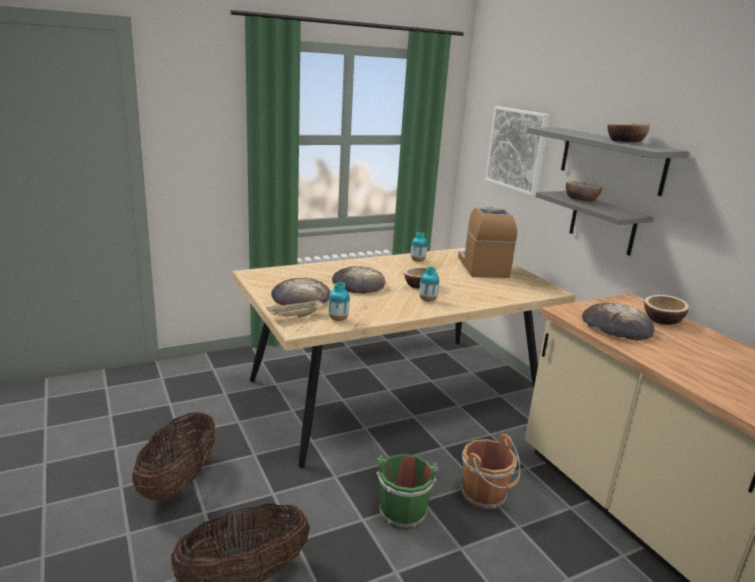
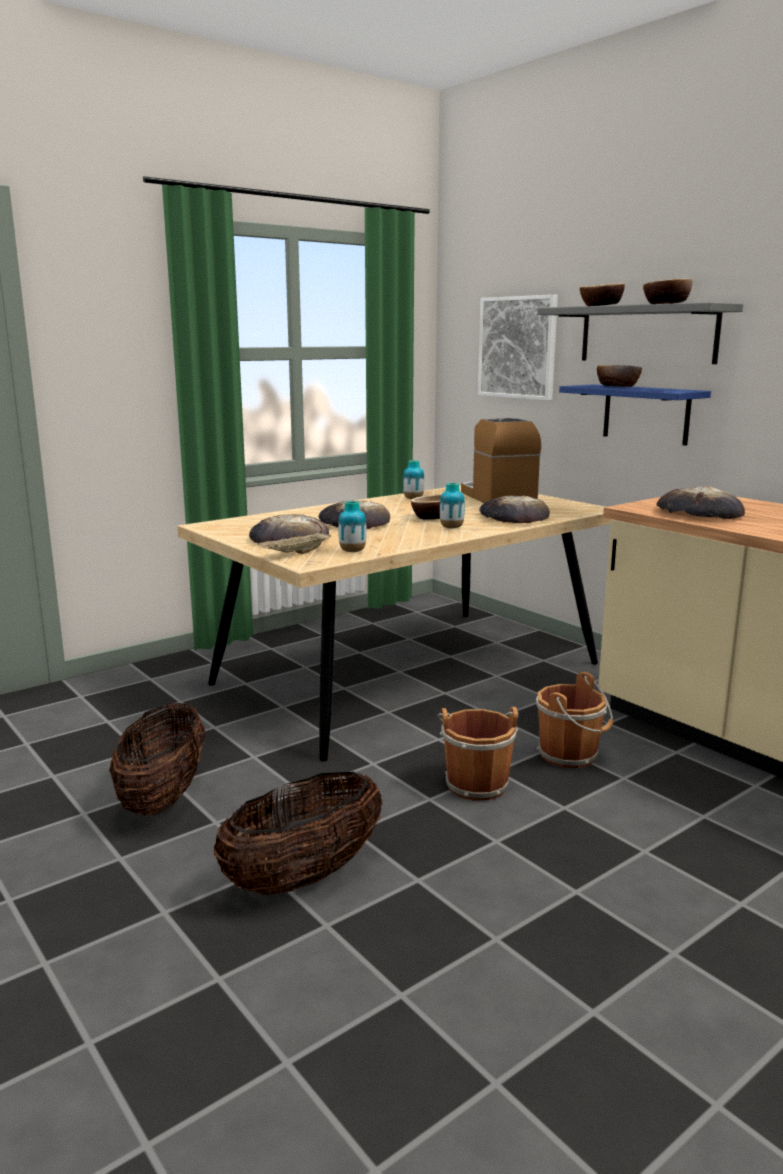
camera: 10 degrees left, 5 degrees down
green bucket [376,454,439,529] -> brown bucket [437,707,518,801]
grey shelf [535,191,654,256] -> blue shelf [559,384,711,446]
bowl [644,295,689,325] -> bowl moved to [580,283,625,306]
none -> bread [479,495,550,523]

